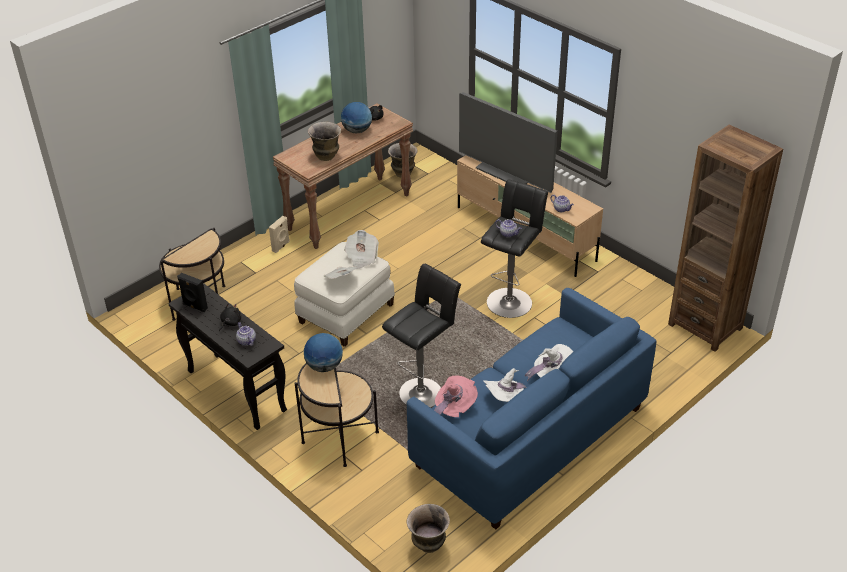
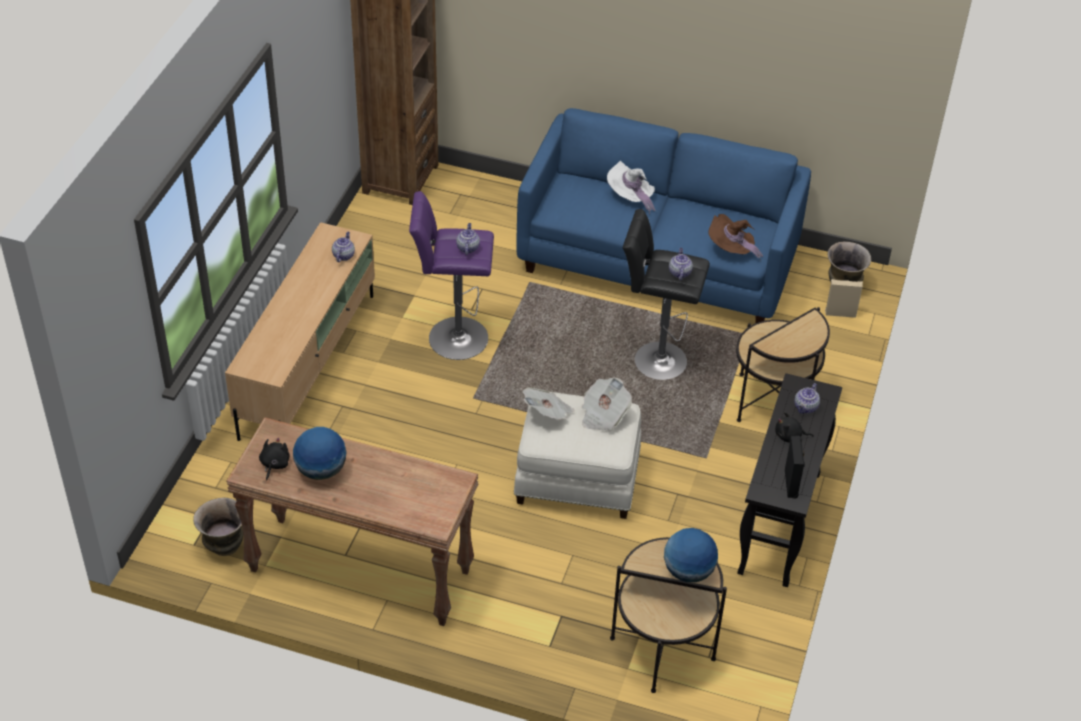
camera: 120 degrees left, 5 degrees up
beige speaker [269,216,290,253] -> beige speaker moved to [825,279,863,318]
globe [304,333,343,372] -> globe moved to [664,528,718,582]
vase [308,122,341,161] -> none
pink hat [434,376,478,417] -> brown hat [708,214,763,262]
television [459,92,557,193] -> none
black stool [481,180,548,318] -> purple stool [409,191,494,360]
white hat [483,368,527,402] -> none
none -> teapot [669,248,693,280]

